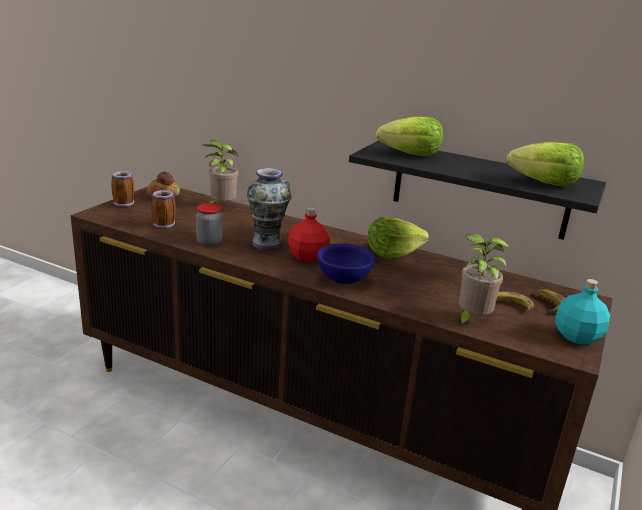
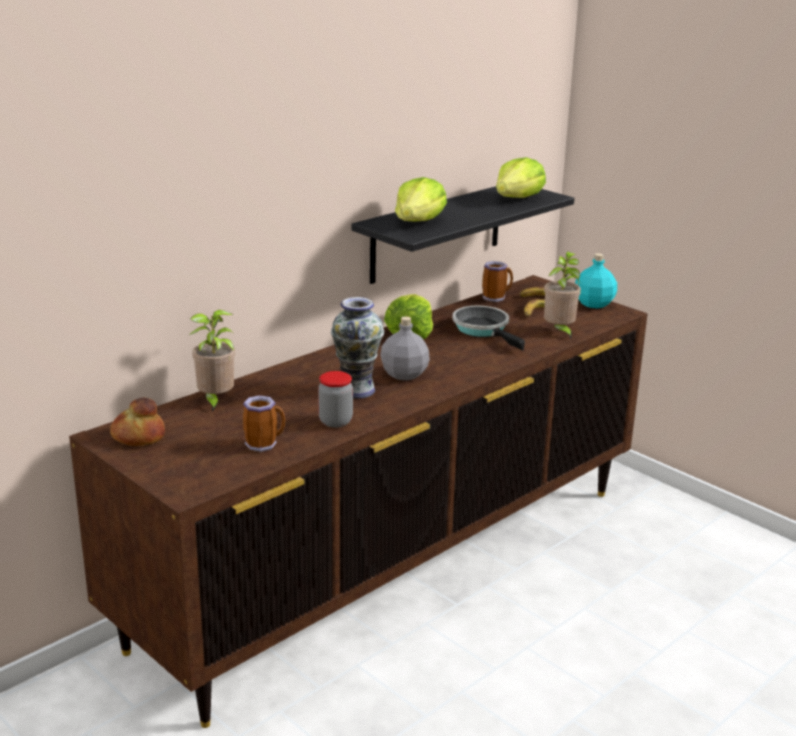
camera: 70 degrees left, 0 degrees up
mug [111,171,135,207] -> mug moved to [482,261,513,302]
red bottle [288,207,330,263] -> grey bottle [380,316,430,381]
blue bowl [317,243,375,284] -> none
none -> frying pan [452,306,525,351]

